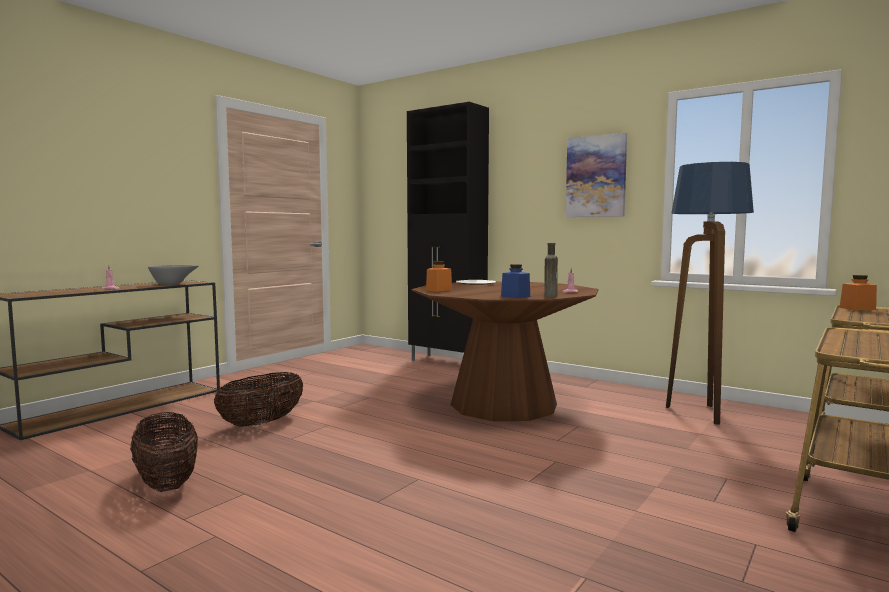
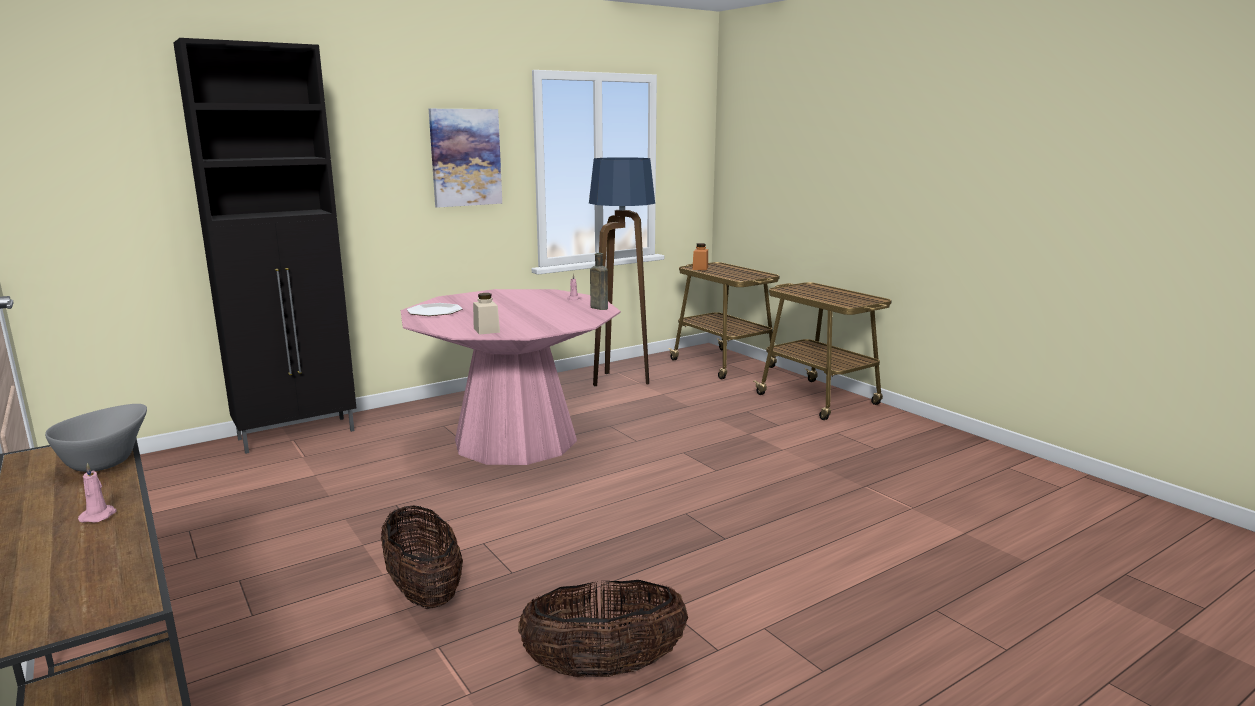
camera: 70 degrees left, 10 degrees up
brown dining table [411,281,598,421] -> pink dining table [401,289,621,465]
orange jar [426,261,452,292] -> beige jar [473,293,500,335]
blue jar [501,264,530,298] -> none

